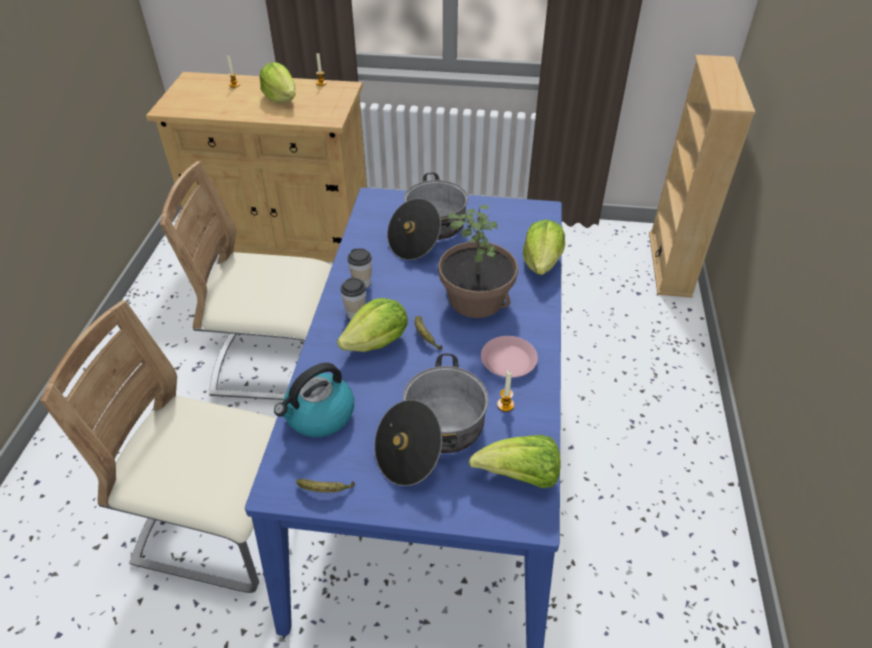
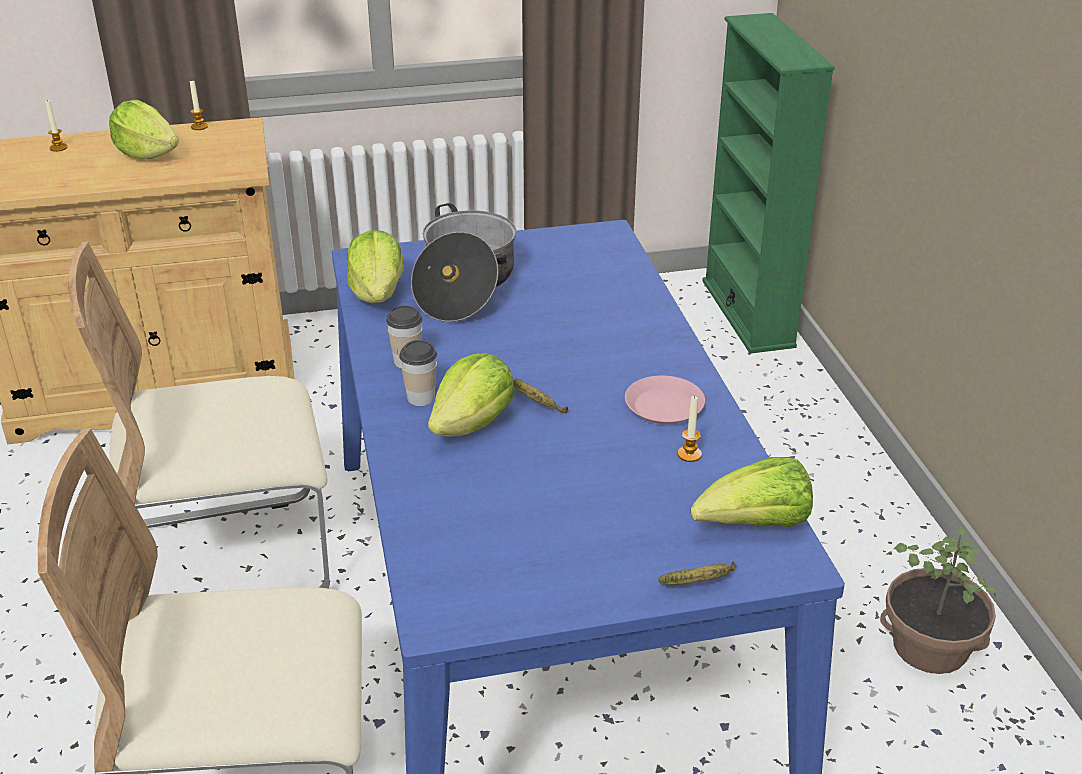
camera: 20 degrees left, 10 degrees down
kettle [274,363,354,437] -> none
banana [296,479,355,492] -> banana moved to [658,561,737,585]
cooking pot [374,353,489,486] -> none
potted plant [438,205,518,318] -> potted plant moved to [880,527,996,674]
lettuce [523,219,565,275] -> lettuce moved to [347,230,404,303]
beige bookcase [649,55,755,298] -> green bookcase [702,13,835,354]

